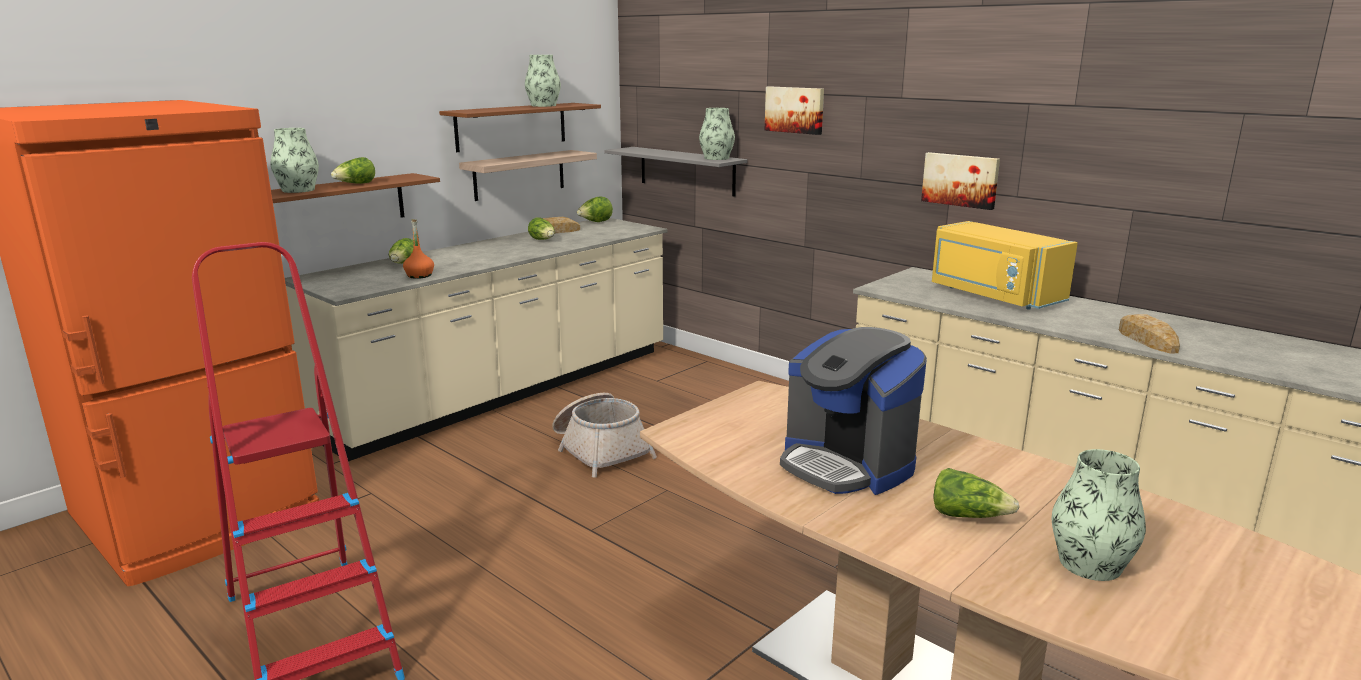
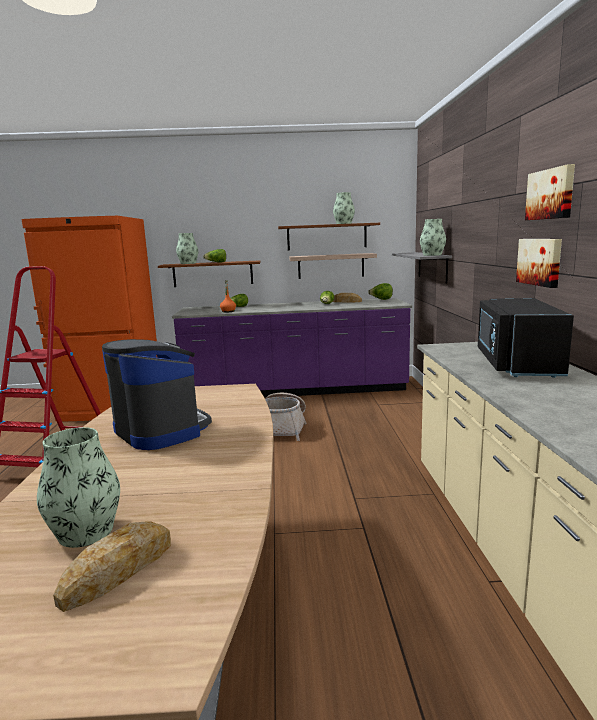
camera: 45 degrees right, 5 degrees down
beige counter [285,218,668,461] -> purple counter [172,298,412,398]
picture [765,86,824,135] -> picture moved to [525,164,575,220]
coffee machine [780,327,927,495] -> coffee machine turned 135 degrees clockwise [102,339,212,450]
yellow microwave [932,221,1078,310] -> black microwave [478,298,574,378]
lettuce [933,468,1019,518] -> none
bread [1119,314,1180,354] -> bread moved to [53,522,171,612]

